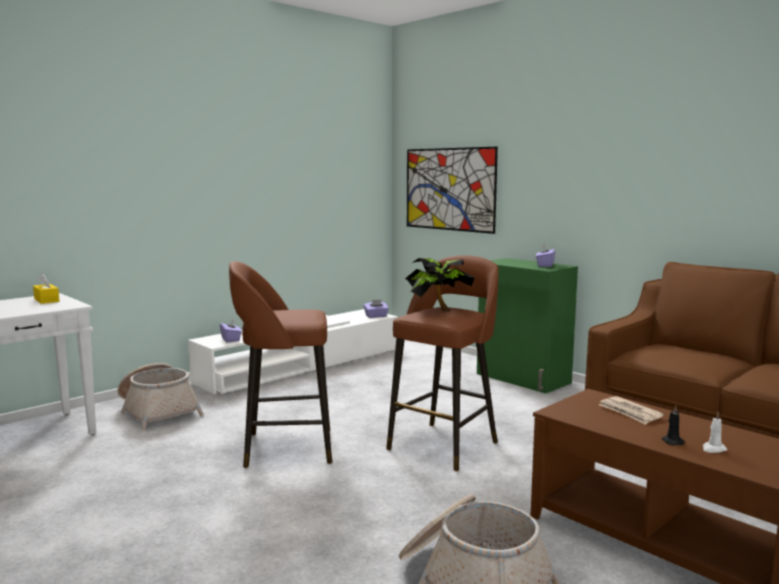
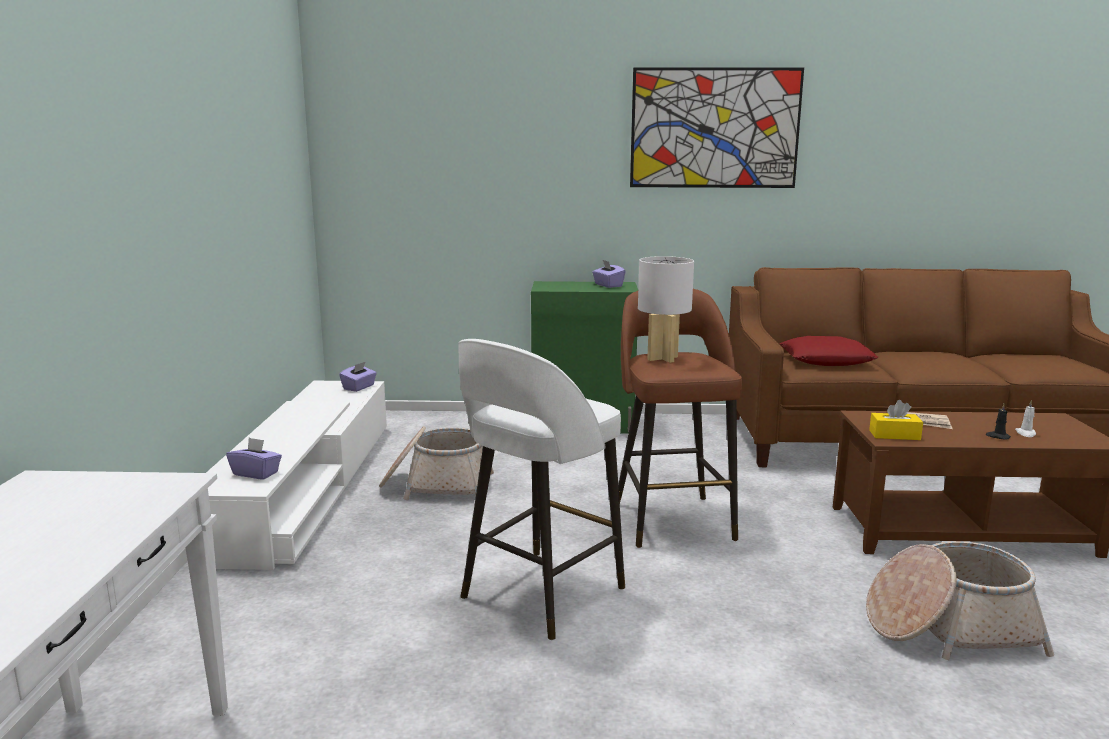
camera: 45 degrees left, 5 degrees up
yellow tissue box [33,274,60,304] -> yellow tissue box moved to [869,400,923,440]
basket [118,363,204,430] -> basket moved to [379,426,494,500]
brown stool [229,261,332,468] -> white stool [458,339,625,640]
potted plant [405,258,475,311] -> white table lamp [638,256,694,363]
picture [407,147,498,234] -> picture moved to [630,67,804,188]
none -> red pillow [780,336,878,366]

